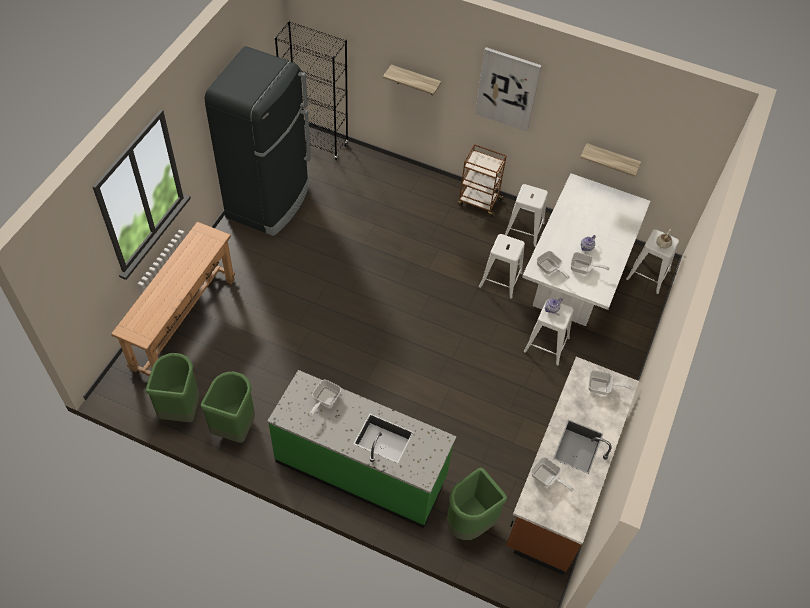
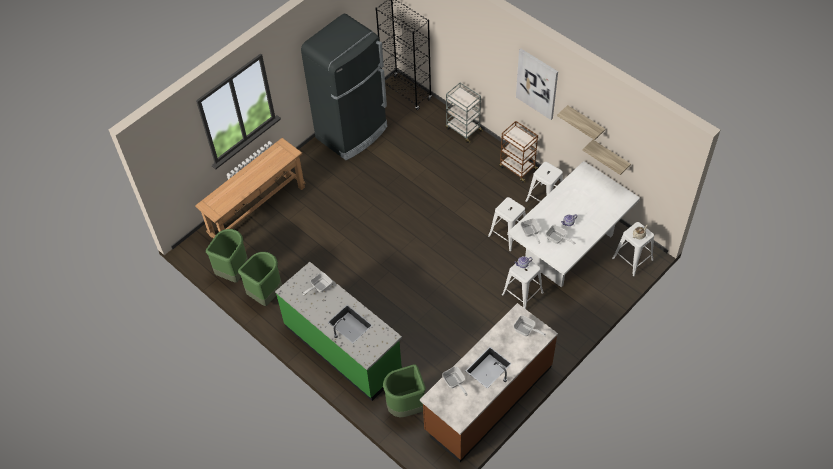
camera: 25 degrees right, 0 degrees up
shelf [383,64,442,95] -> shelf moved to [557,105,605,140]
none -> grey cart [446,83,483,143]

